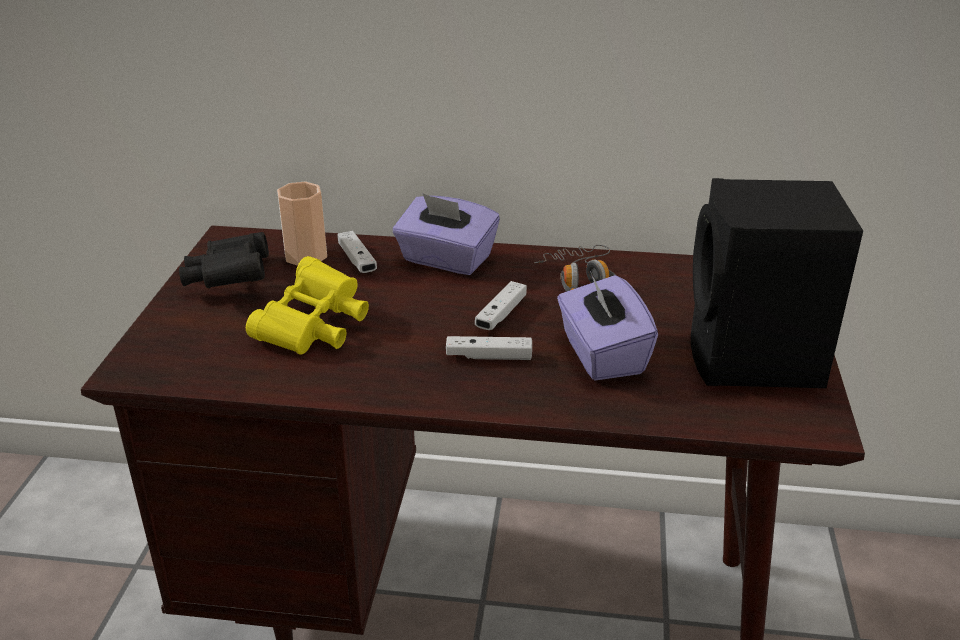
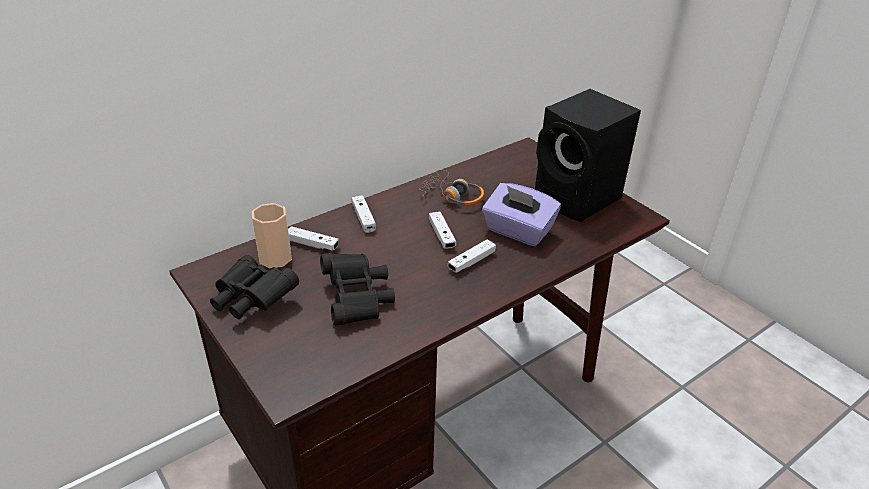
camera: 45 degrees left, 5 degrees up
yellow binoculars [246,256,369,355] -> black binoculars [320,253,395,325]
purple tissue box [393,193,500,275] -> white game controller [352,195,376,233]

